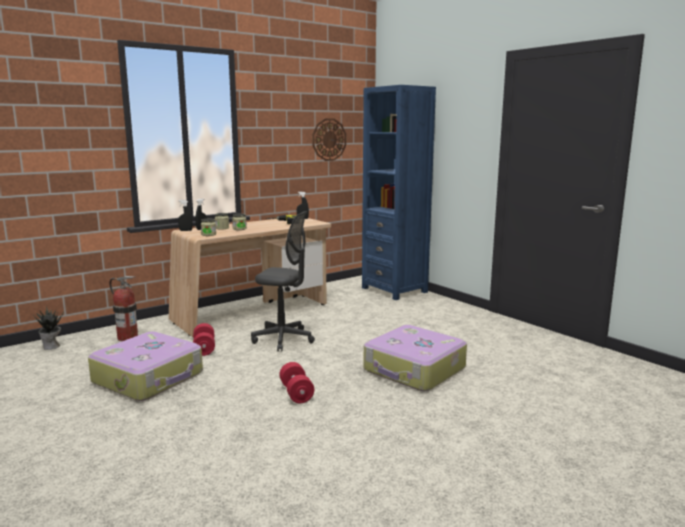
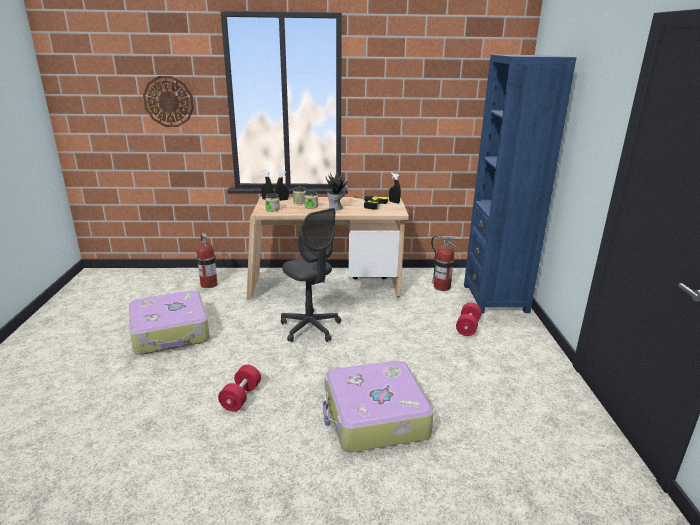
camera: 35 degrees right, 10 degrees up
potted plant [33,306,64,350] -> potted plant moved to [326,172,350,210]
red dumbbell [193,323,215,356] -> red dumbbell moved to [456,303,482,336]
wall clock [312,118,346,161] -> wall clock moved to [143,76,194,127]
none -> fire extinguisher [431,236,463,291]

